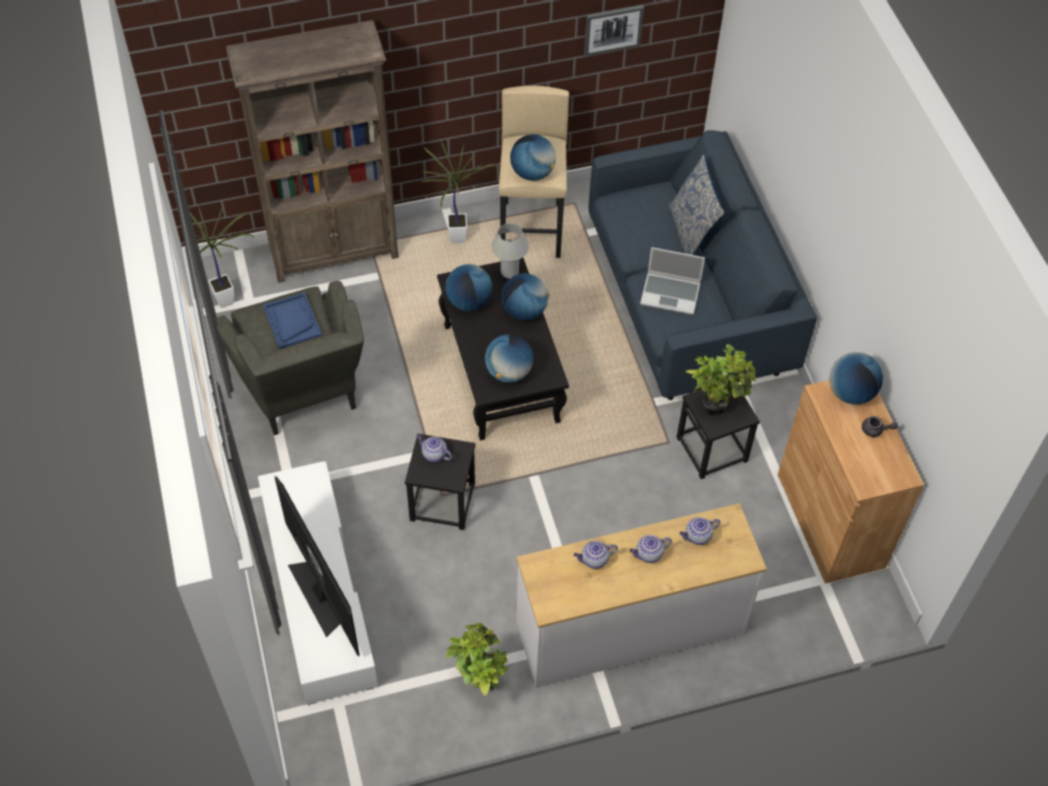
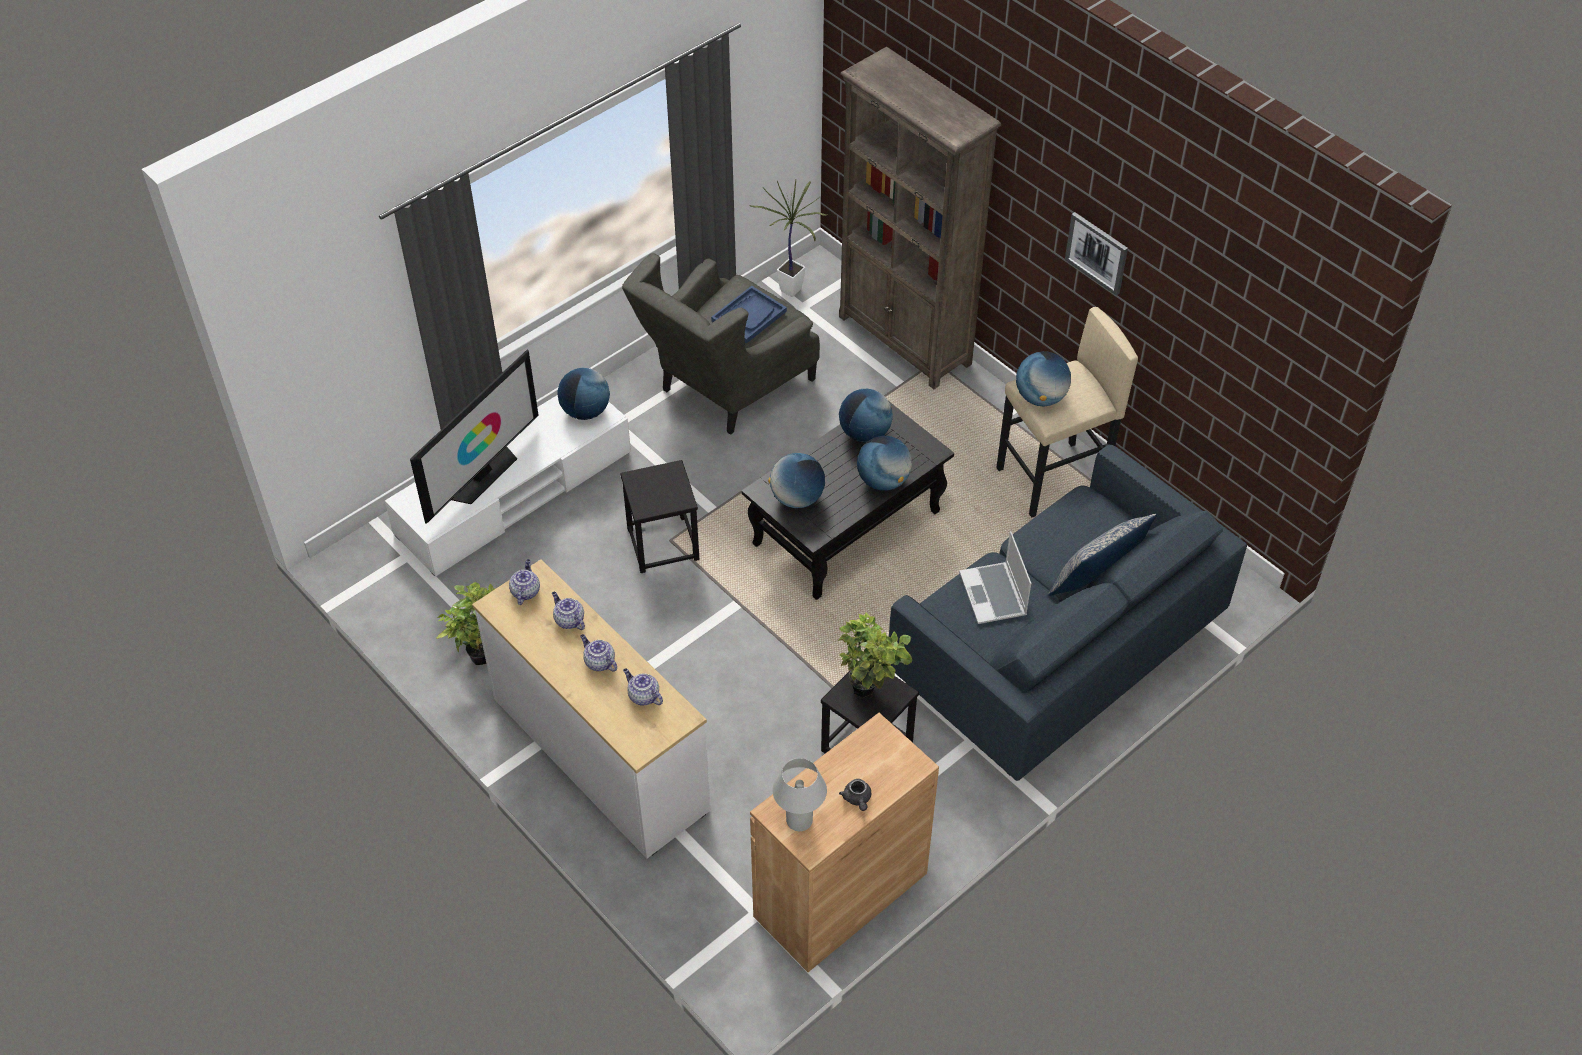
camera: 65 degrees right, 5 degrees down
teapot [416,434,452,462] -> teapot moved to [509,559,540,605]
potted plant [421,141,496,243] -> none
white table lamp [492,223,529,279] -> white table lamp moved to [773,758,827,831]
picture [584,5,644,56] -> picture moved to [1065,212,1128,296]
globe [829,352,883,405] -> globe moved to [557,368,610,420]

